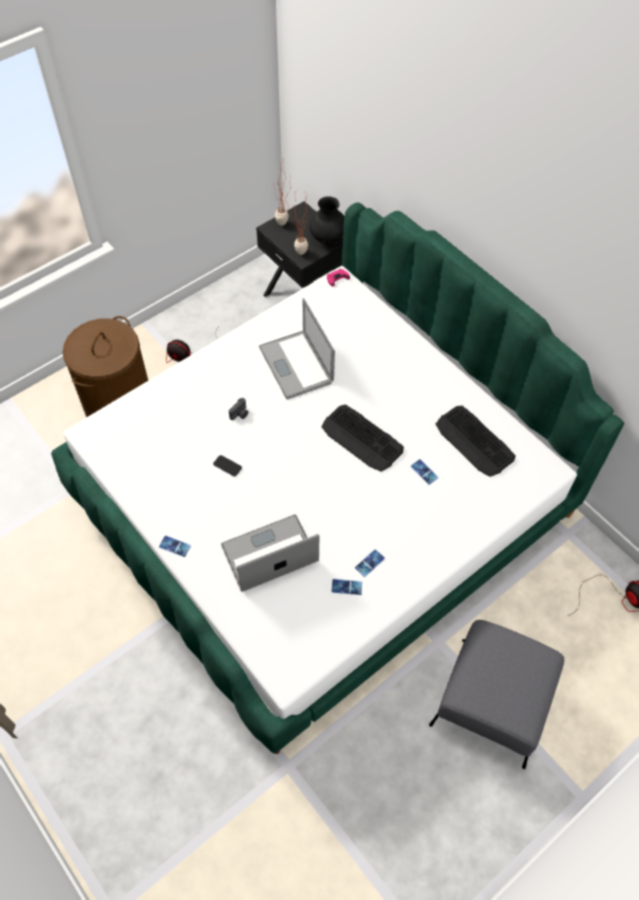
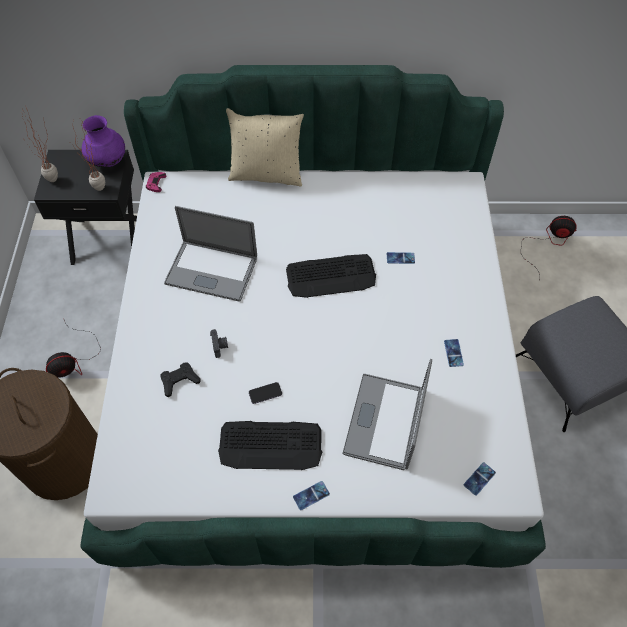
camera: 50 degrees left, 0 degrees up
black vase [309,196,345,245] -> purple vase [82,115,125,167]
phone [331,579,362,595] -> phone moved to [464,462,496,496]
keyboard [436,406,516,477] -> keyboard moved to [218,421,322,470]
none -> black game controller [160,363,201,398]
none -> beige pillow [226,108,304,187]

